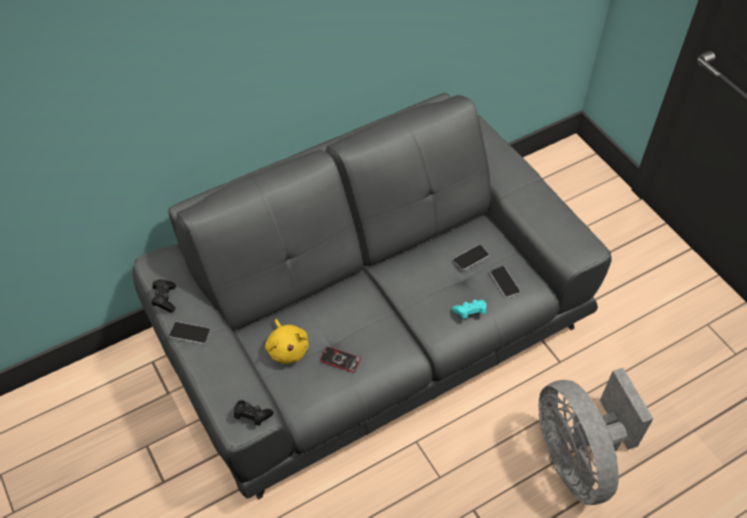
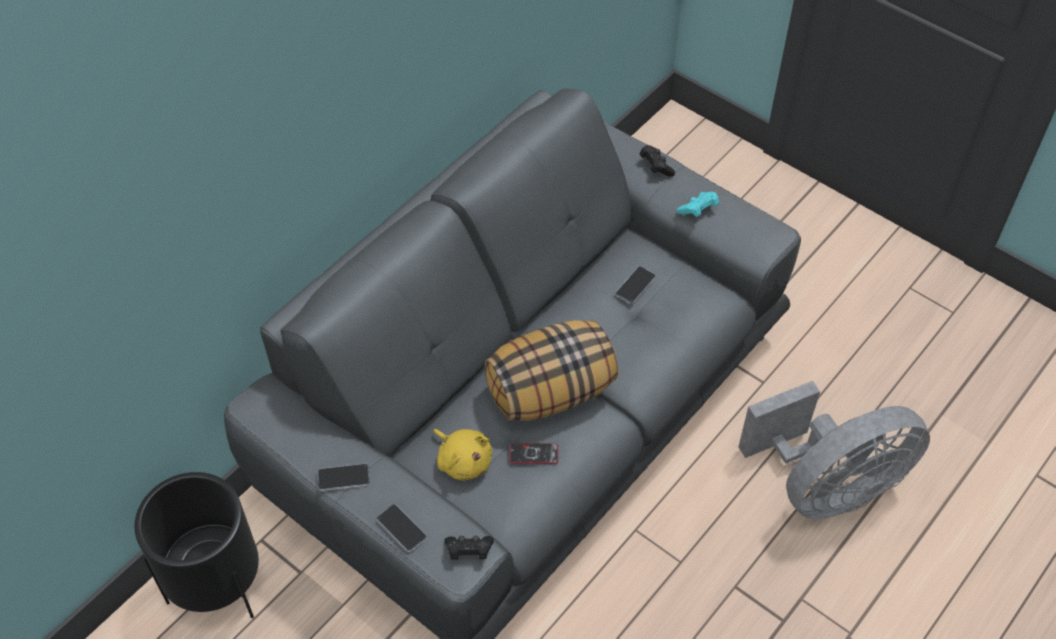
camera: 20 degrees left, 0 degrees up
black game controller [151,279,176,313] -> black game controller moved to [639,145,675,177]
turquoise game controller [452,300,487,319] -> turquoise game controller moved to [677,192,719,217]
phone [490,266,520,298] -> phone moved to [376,504,427,552]
grey fan [539,368,653,505] -> grey fan turned 75 degrees counterclockwise [739,381,930,519]
none -> black planter [134,472,259,619]
none -> pillow [485,320,618,421]

